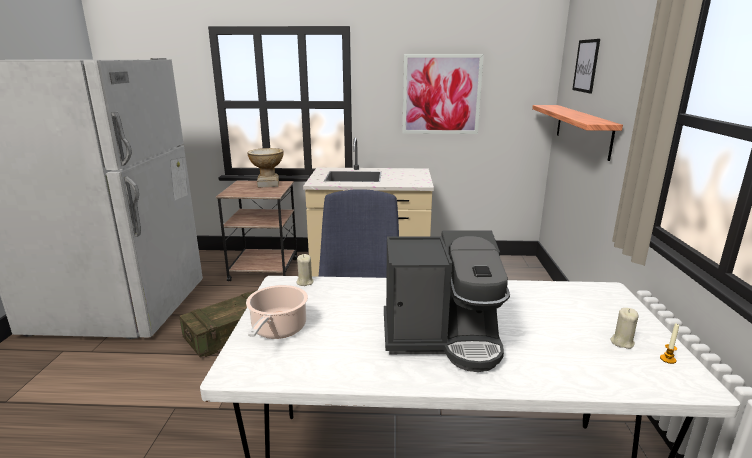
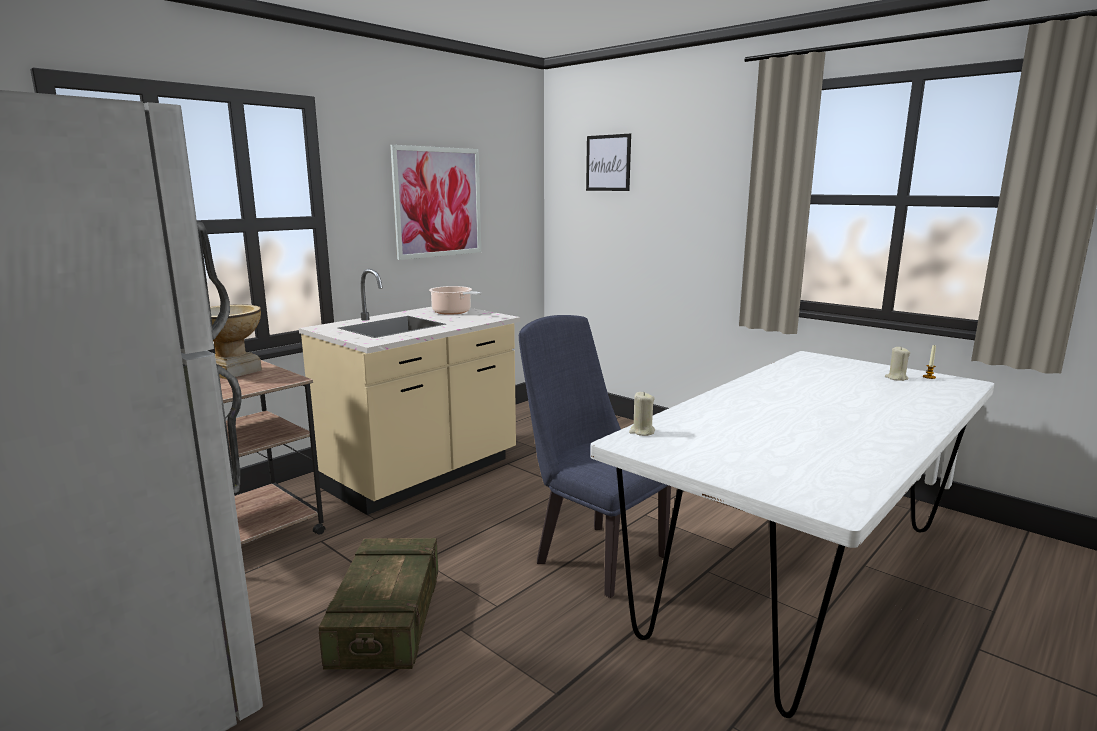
camera: 50 degrees left, 5 degrees down
cooking pot [246,285,308,339] -> cooking pot moved to [429,286,481,315]
coffee machine [384,230,510,372] -> none
shelf [532,105,623,161] -> none

